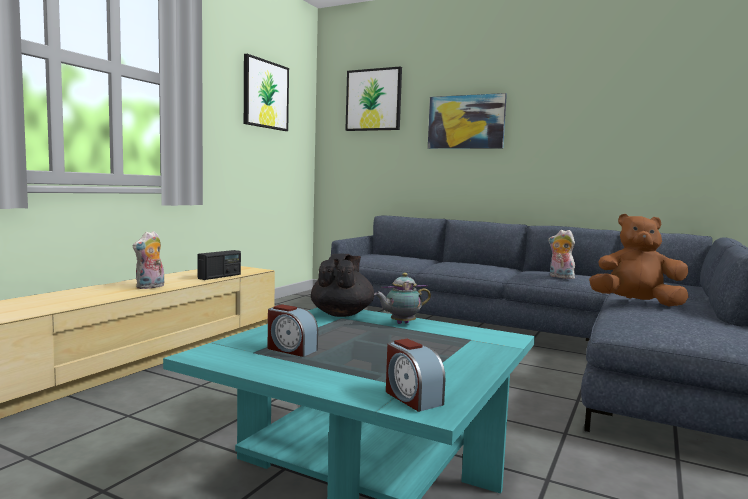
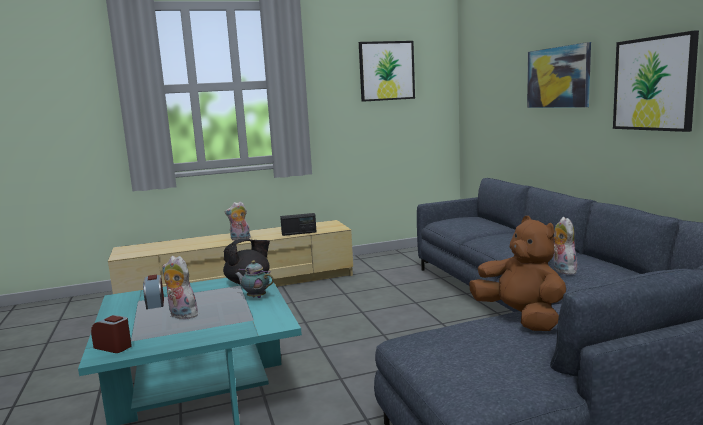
camera: 45 degrees right, 5 degrees up
picture [345,66,402,131] -> picture moved to [613,30,699,132]
alarm clock [386,339,445,412] -> alarm clock turned 105 degrees clockwise [91,315,132,353]
none -> plush toy [162,256,198,319]

